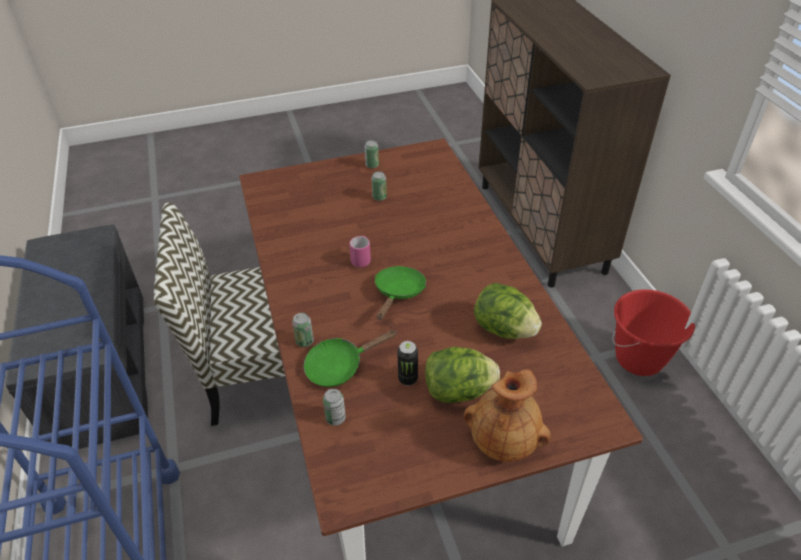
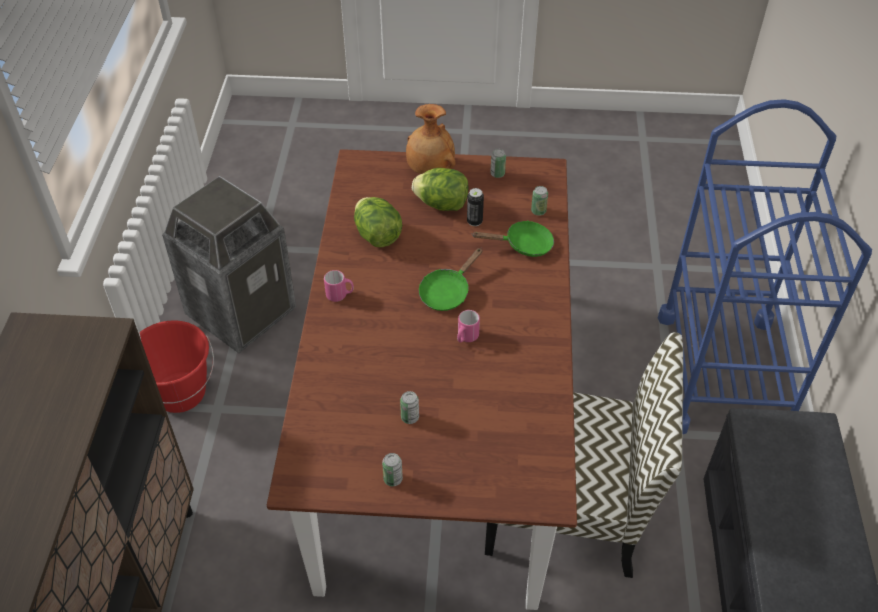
camera: 160 degrees left, 5 degrees up
can [292,313,314,347] -> can moved to [490,149,506,178]
none -> trash can [162,176,296,353]
none -> pink mug [324,270,354,302]

